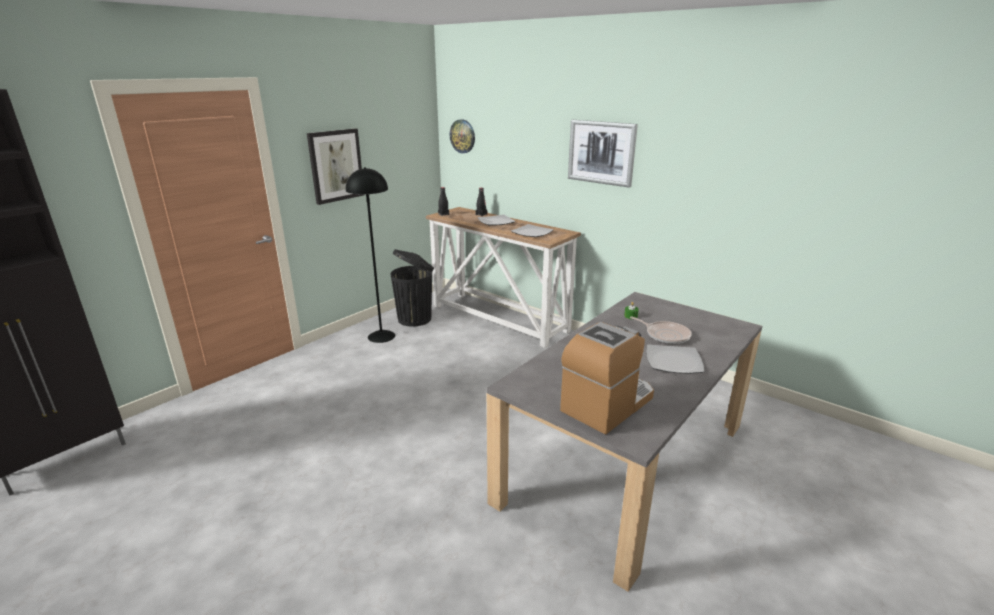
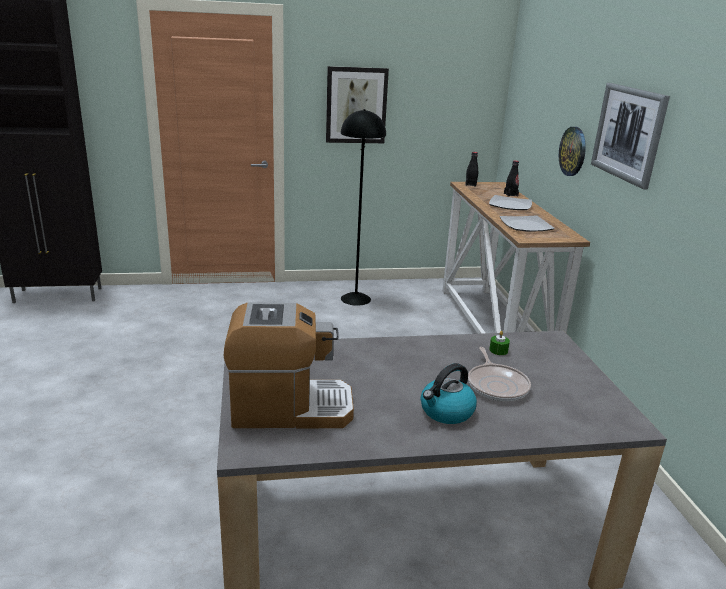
camera: 40 degrees right, 0 degrees up
black trash can [391,249,434,327] -> none
wall clock [450,119,475,153] -> wall clock moved to [559,127,586,176]
plate [646,344,705,374] -> kettle [421,363,477,424]

